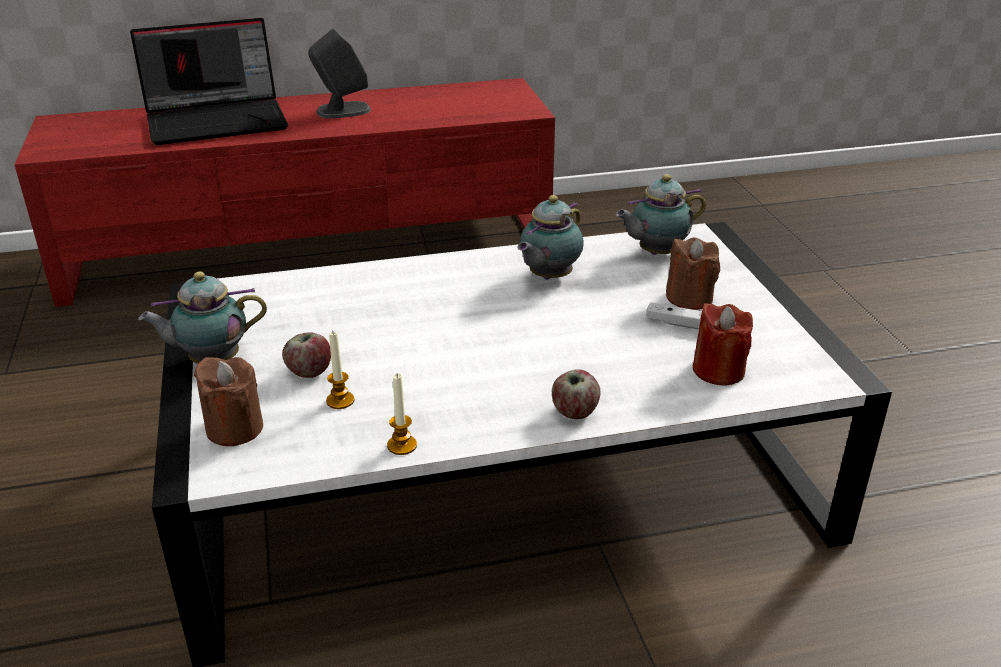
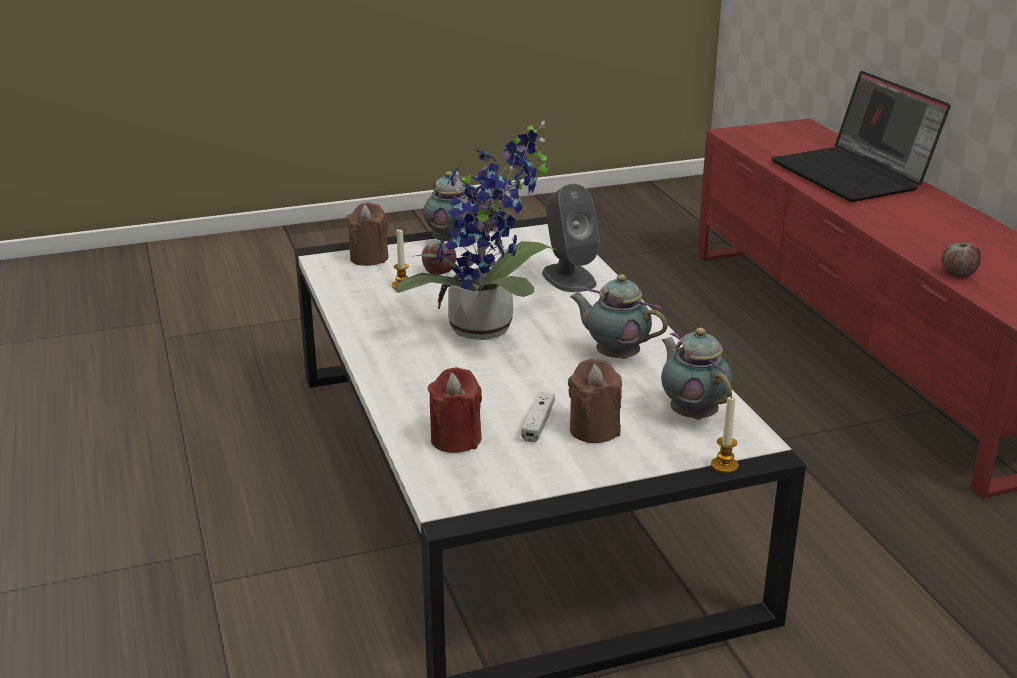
camera: 85 degrees right, 5 degrees down
grey speaker [308,28,371,118] -> grey speaker moved to [542,184,600,292]
candle [387,373,417,455] -> candle moved to [711,395,739,473]
apple [552,369,600,419] -> apple moved to [941,243,981,278]
none -> potted plant [394,121,557,340]

